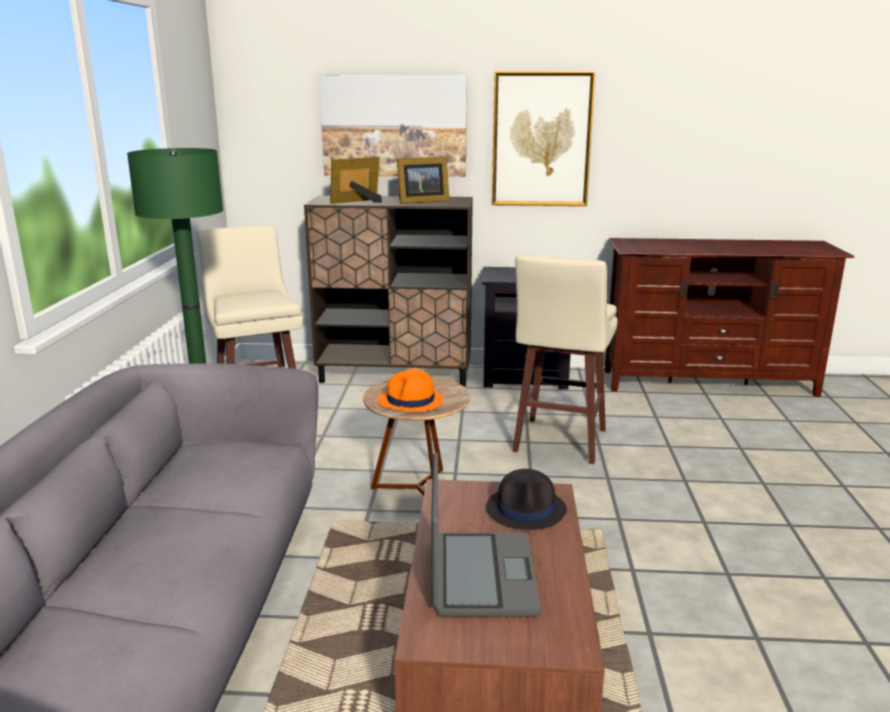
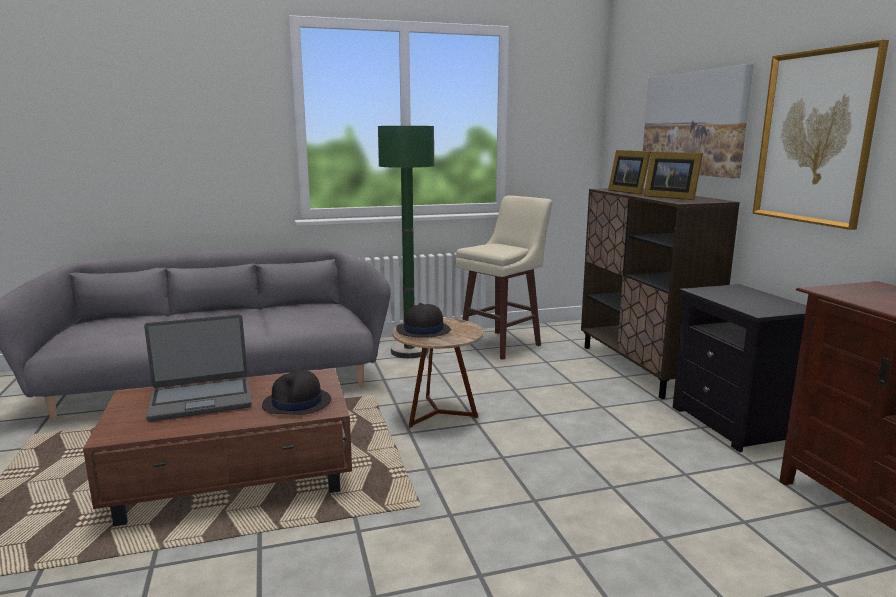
camera: 70 degrees right, 5 degrees down
picture frame [330,157,382,204] -> picture frame turned 150 degrees counterclockwise [608,150,651,195]
orange hat [378,368,444,412] -> black hat [396,303,451,338]
beige stool [512,255,618,464] -> none

